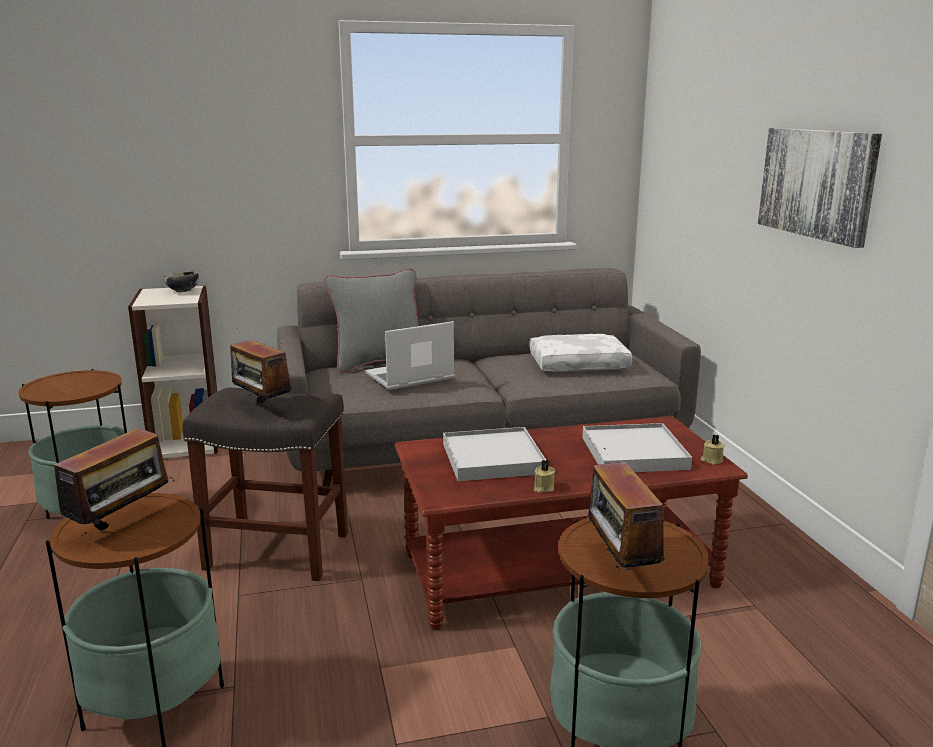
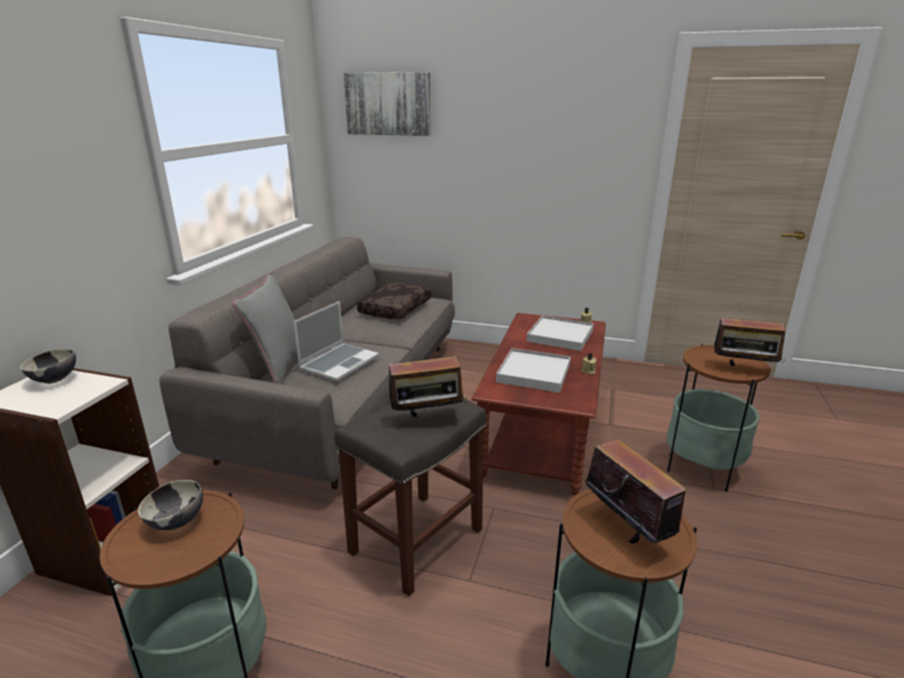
camera: 60 degrees left, 5 degrees up
laptop [365,321,455,390] -> laptop turned 150 degrees counterclockwise [293,301,379,381]
white pillow [529,334,632,372] -> brown pillow [357,283,431,319]
picture [758,128,882,248] -> picture moved to [343,72,431,136]
none -> bowl [138,480,203,530]

